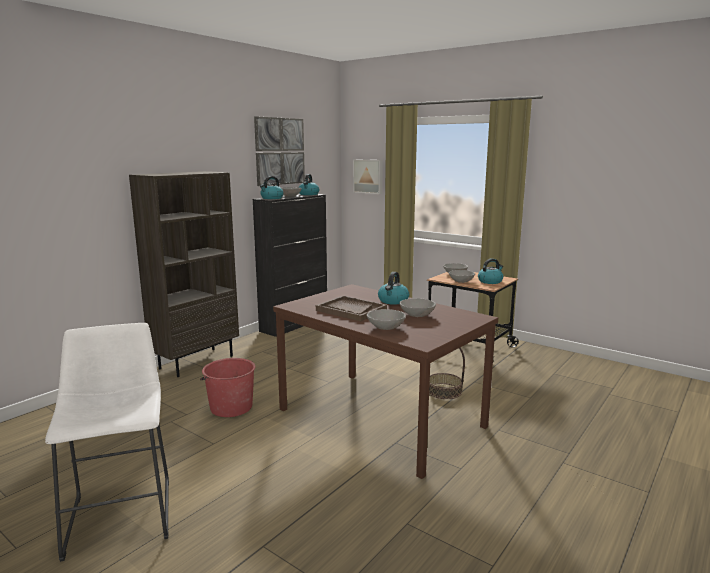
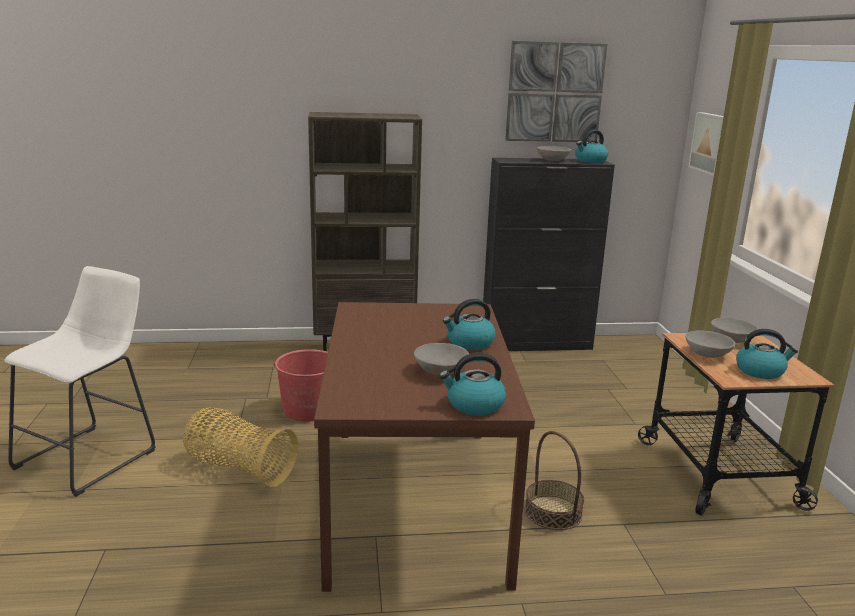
camera: 45 degrees right, 5 degrees up
kettle [260,176,284,199] -> kettle moved to [439,353,506,416]
brown tray [316,296,387,321] -> none
grey bowl [367,309,406,330] -> none
none -> basket [183,407,298,487]

